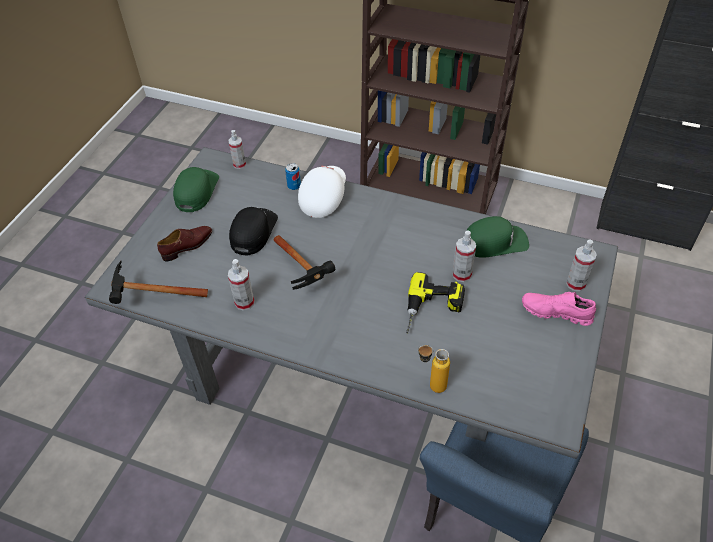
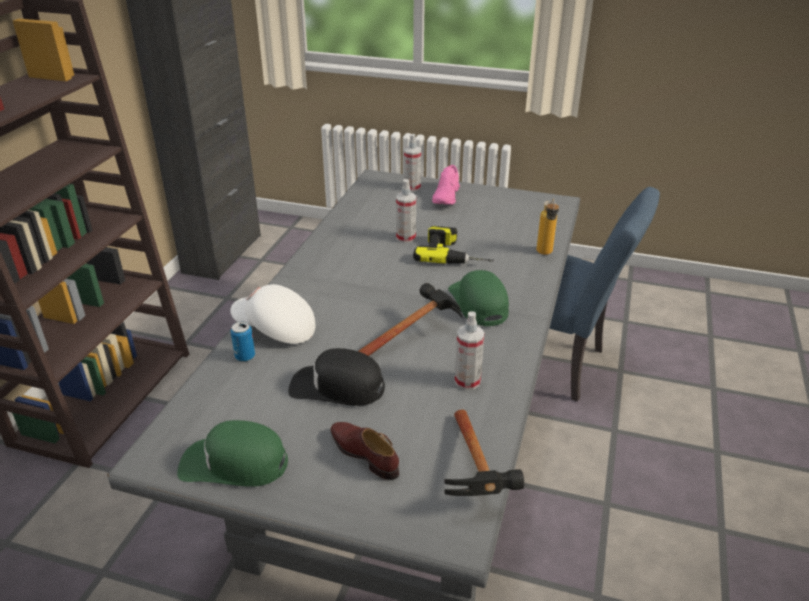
camera: 95 degrees left, 15 degrees down
spray bottle [228,130,246,169] -> none
green cap [467,216,529,258] -> green cap moved to [448,270,509,326]

